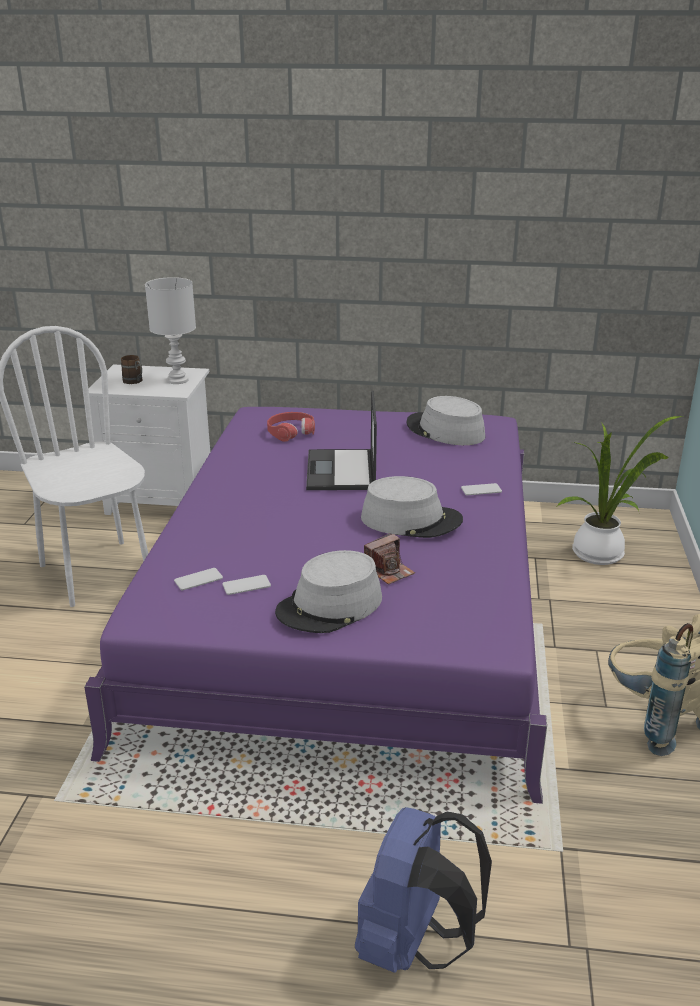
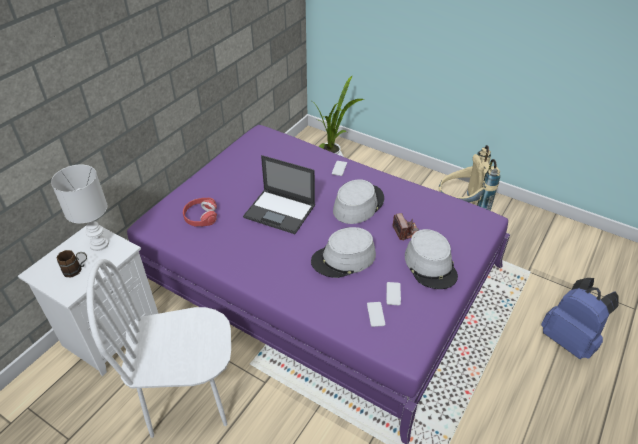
camera: 65 degrees left, 15 degrees up
grey hat [407,396,486,445] -> grey hat moved to [311,227,376,278]

